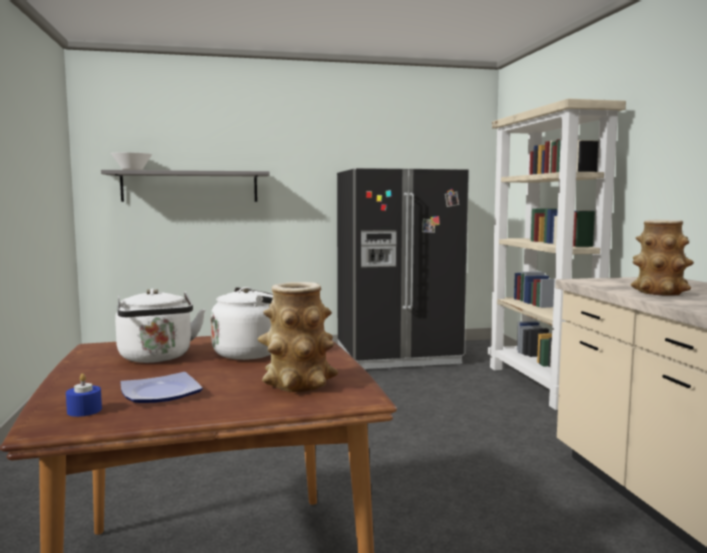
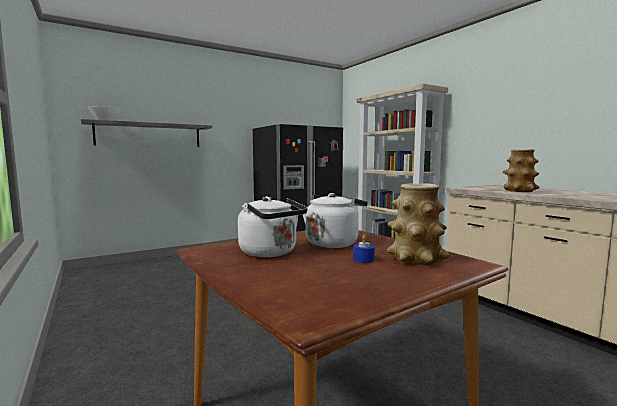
camera: 20 degrees left, 0 degrees up
blue candle [66,373,102,417] -> blue candle moved to [353,235,375,263]
plate [120,372,203,403] -> none

